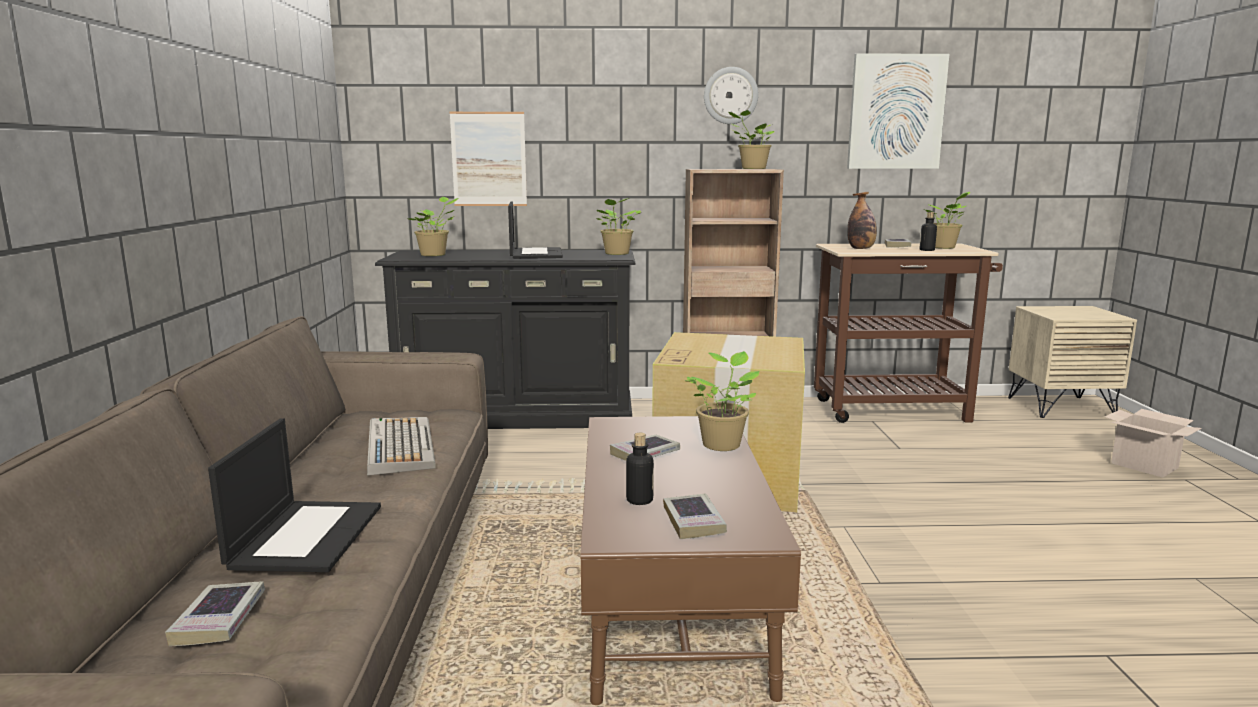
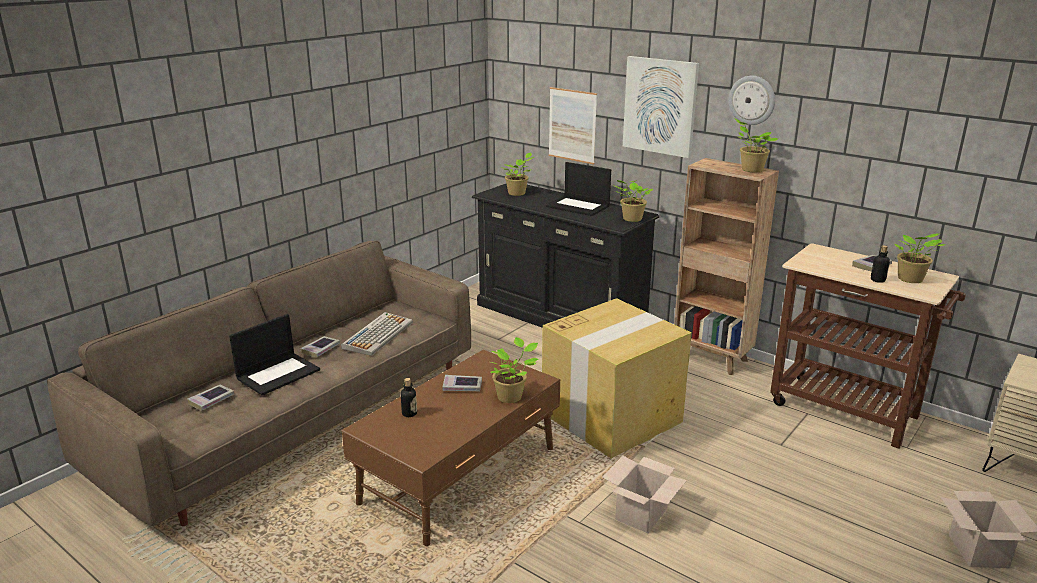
camera: 40 degrees right, 10 degrees up
laptop [508,202,563,259] -> laptop turned 90 degrees clockwise [546,162,611,216]
book [663,494,727,539] -> book moved to [300,336,340,357]
picture [847,53,949,169] -> picture moved to [623,56,699,158]
bottle [847,192,877,249] -> none
none -> cardboard box [602,456,687,533]

